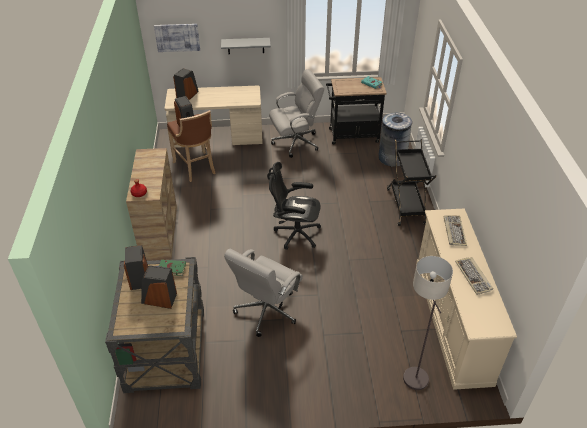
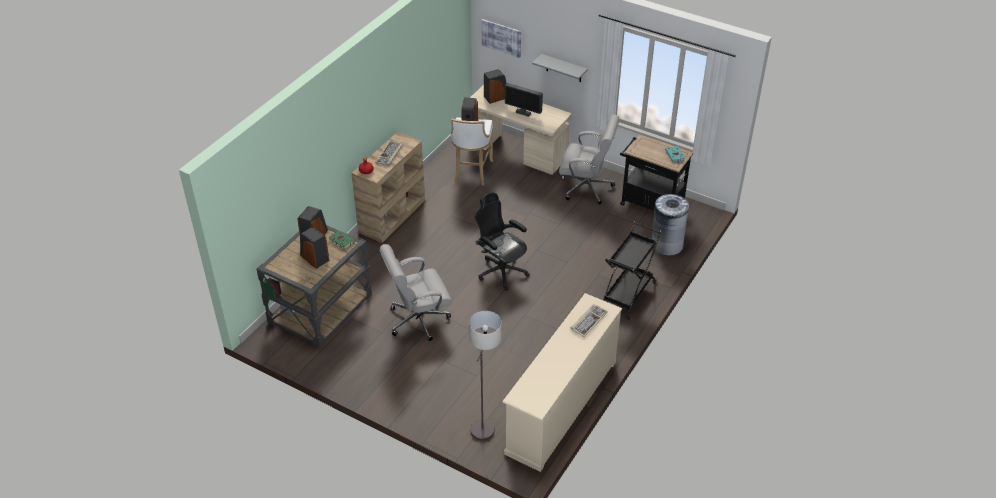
camera: 35 degrees right, 0 degrees up
brown stool [167,110,216,182] -> white stool [451,118,493,186]
keyboard [455,257,493,295] -> keyboard moved to [375,141,403,165]
none -> monitor [505,83,543,117]

